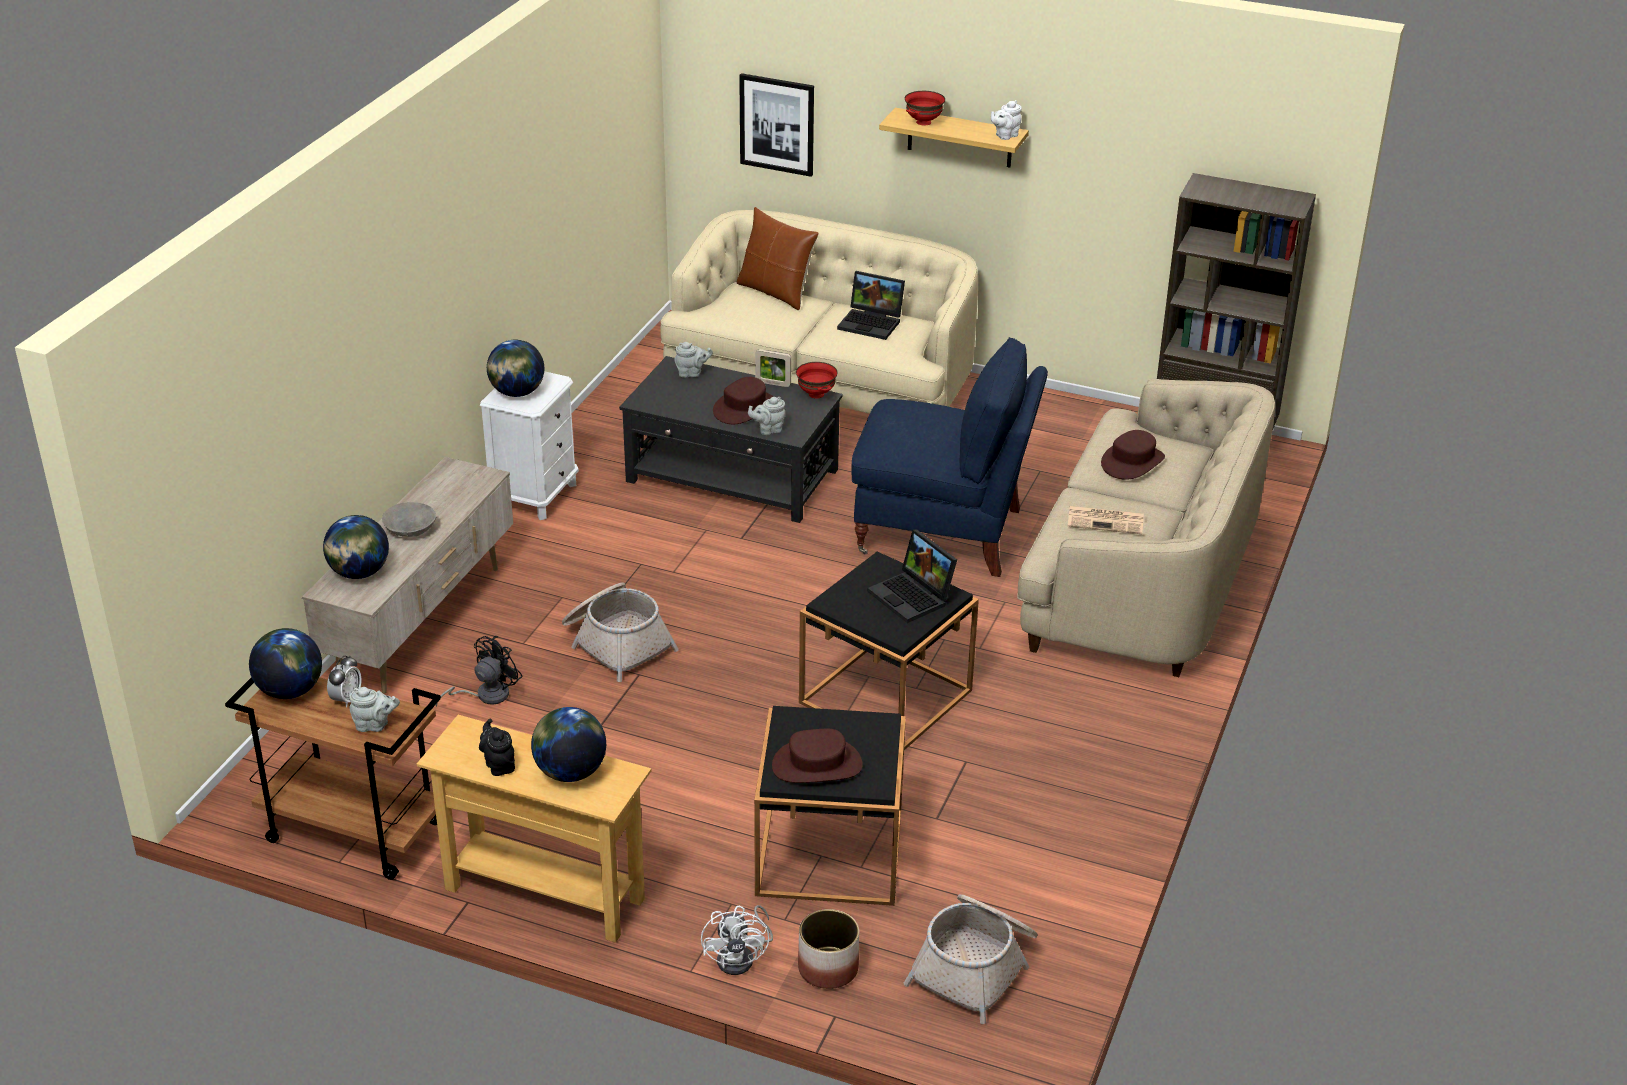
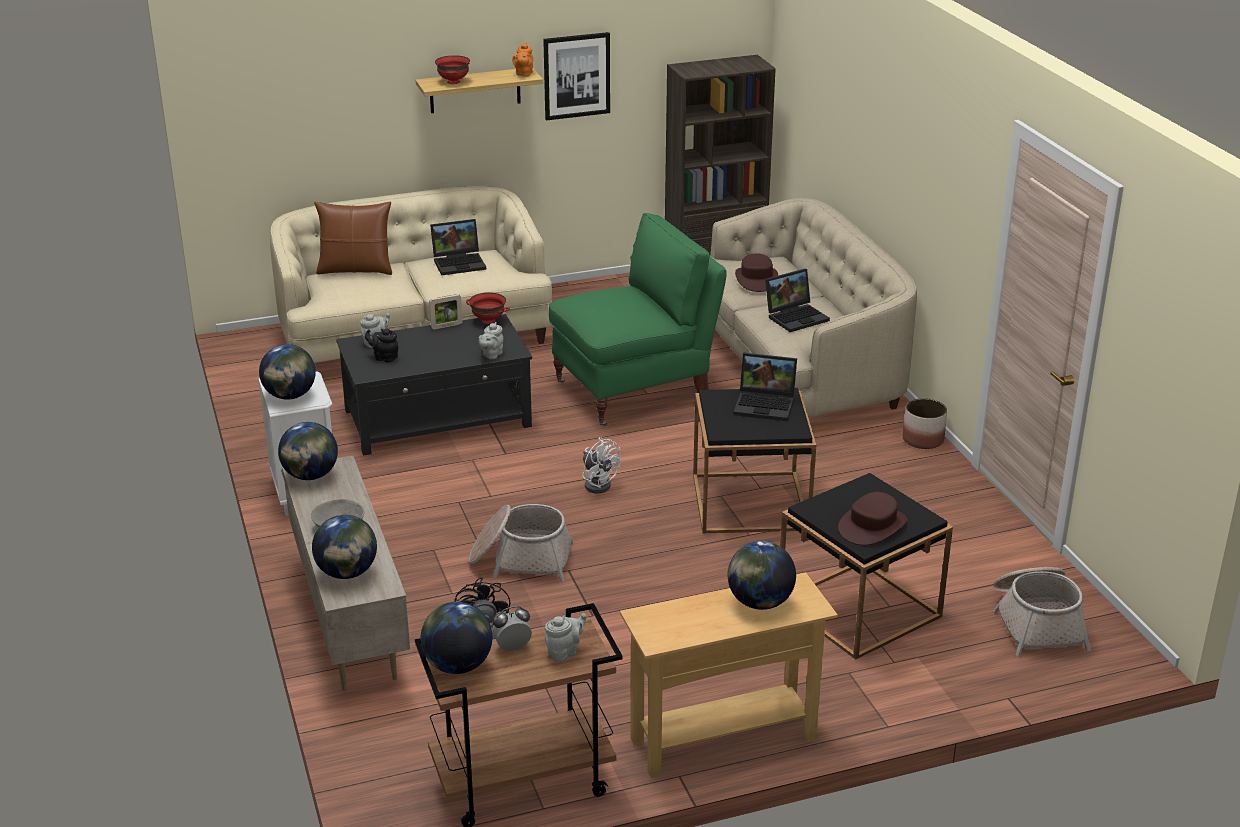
camera: 40 degrees left, 5 degrees down
alarm clock [327,655,361,707] -> alarm clock turned 90 degrees counterclockwise [493,606,532,651]
black teapot [479,719,515,776] -> black teapot moved to [365,329,398,362]
white fan [701,905,773,975] -> white fan moved to [582,437,621,493]
brown hat [713,377,774,424] -> none
picture [739,73,814,177] -> picture moved to [543,32,610,120]
planter [798,909,859,989] -> planter moved to [903,398,947,449]
blue armchair [851,337,1048,577] -> green armchair [549,213,727,426]
white teapot [991,100,1022,140] -> orange teapot [512,42,533,77]
newspaper [1067,506,1144,534] -> laptop [765,269,830,332]
none -> globe [278,422,338,480]

